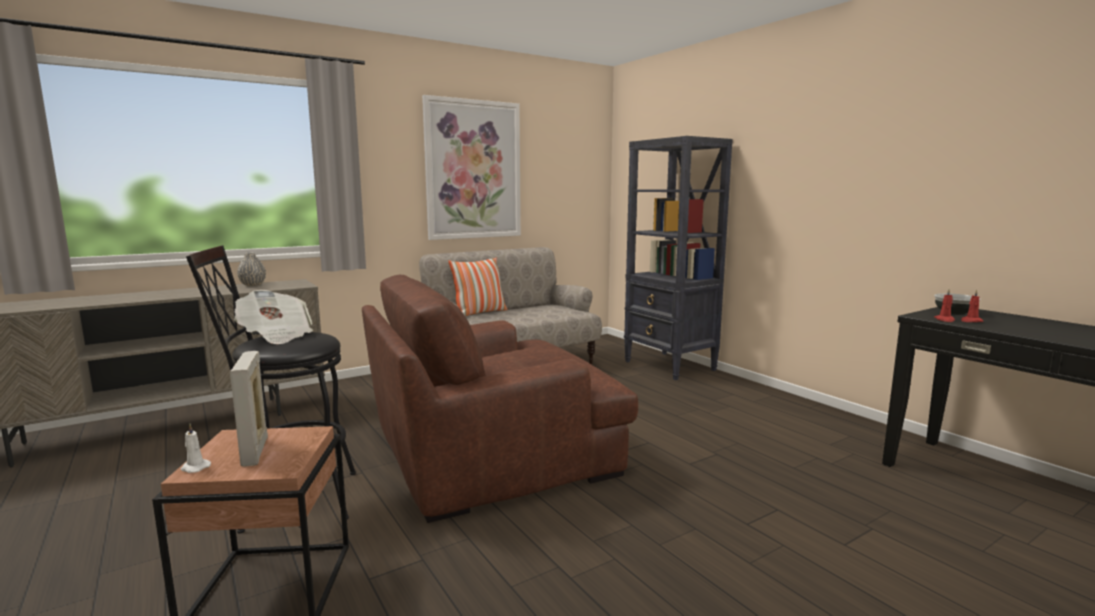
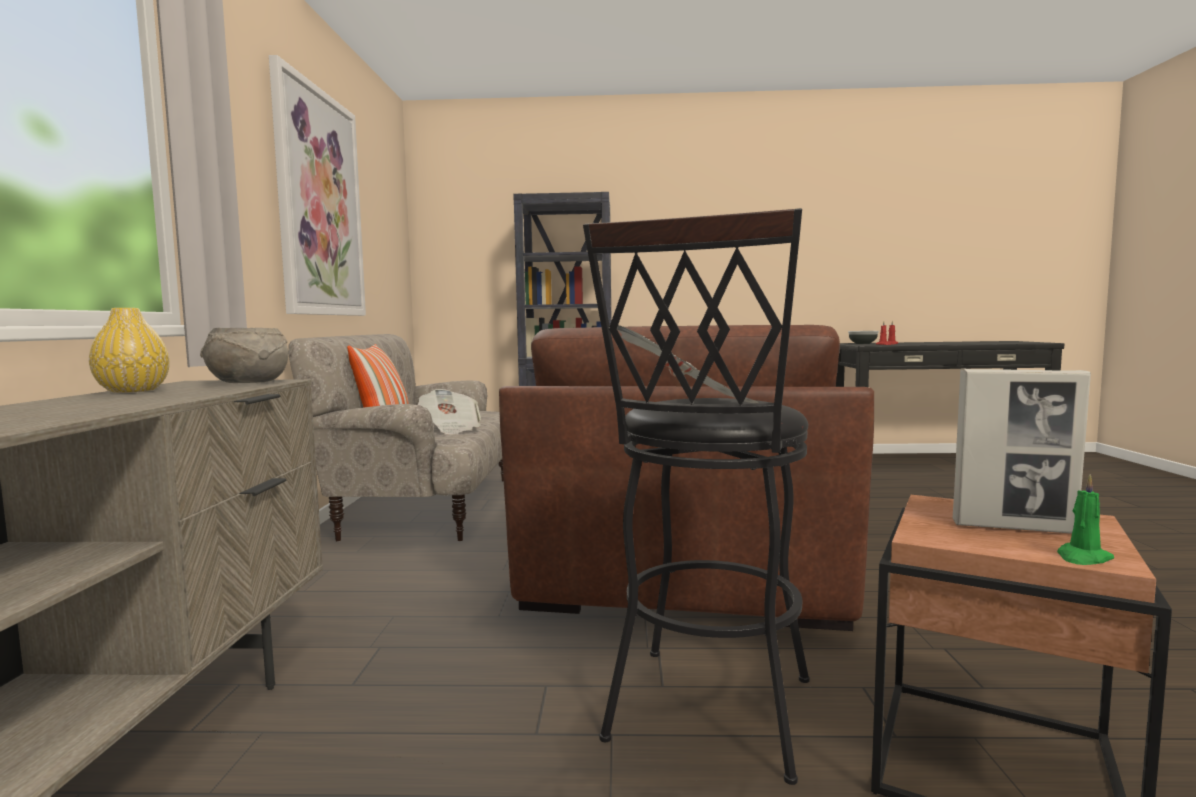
camera: 55 degrees left, 5 degrees down
white candle [181,424,211,473] -> green candle [1057,475,1114,565]
grey vase [237,252,266,286] -> yellow vase [89,308,170,393]
none -> grey bowl [200,328,288,383]
none -> newspaper [418,389,481,435]

